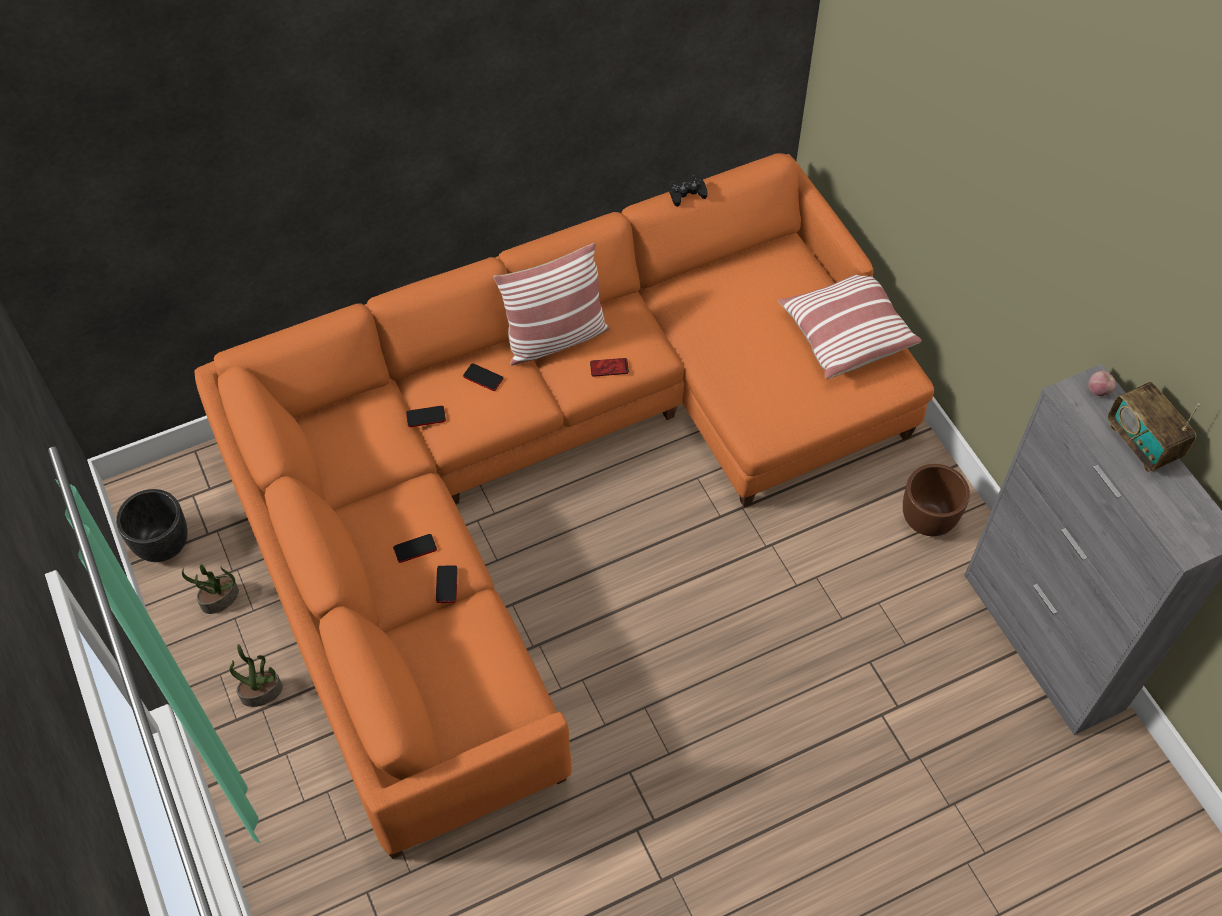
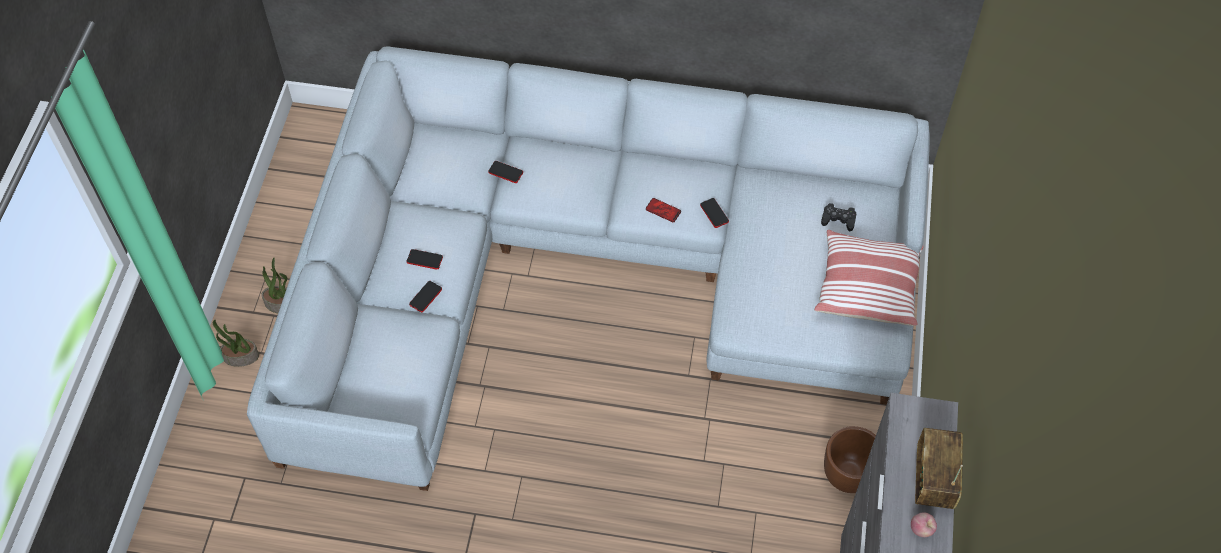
camera: 35 degrees right, 0 degrees up
black planter [116,489,188,562] -> none
potted plant [182,564,239,614] -> potted plant moved to [213,320,259,367]
orange sofa [194,153,934,859] -> grey sofa [247,46,930,491]
phone [463,363,503,391] -> phone moved to [700,198,729,228]
pillow [494,243,610,366] -> none
black game controller [669,175,707,207] -> black game controller moved to [821,203,856,231]
apple [1088,371,1116,396] -> apple moved to [911,512,937,537]

